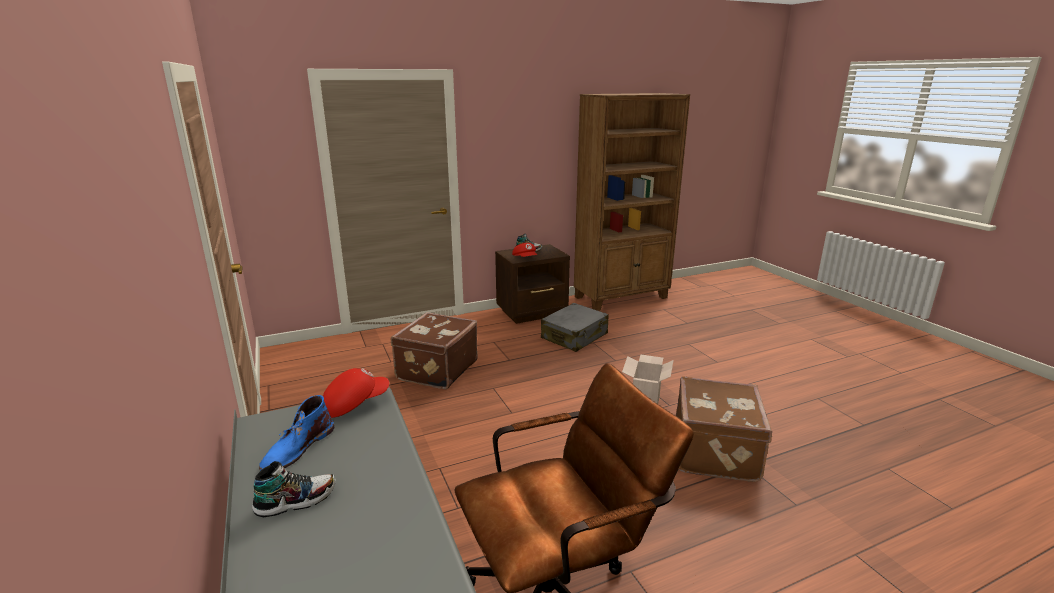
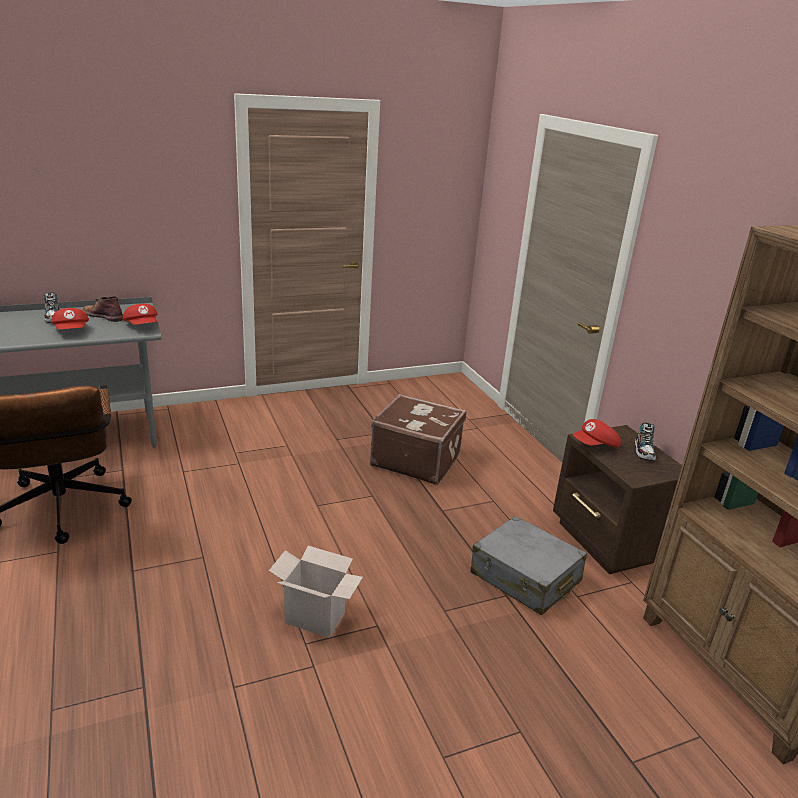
camera: 90 degrees right, 5 degrees up
blue boot [259,395,334,471] -> brown boot [82,296,123,322]
brown suitcase [676,377,772,482] -> none
none -> red cap [51,308,89,329]

